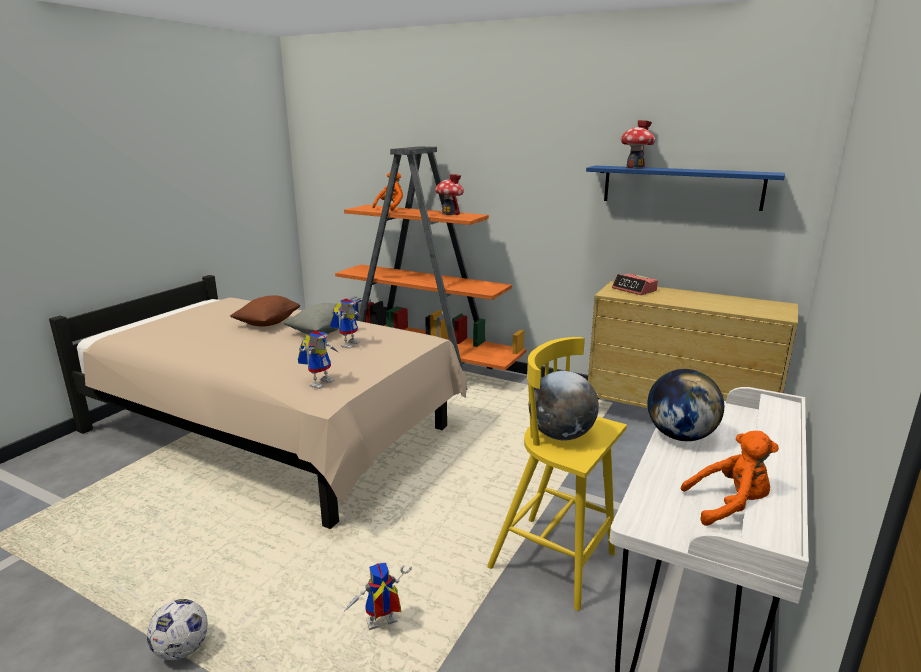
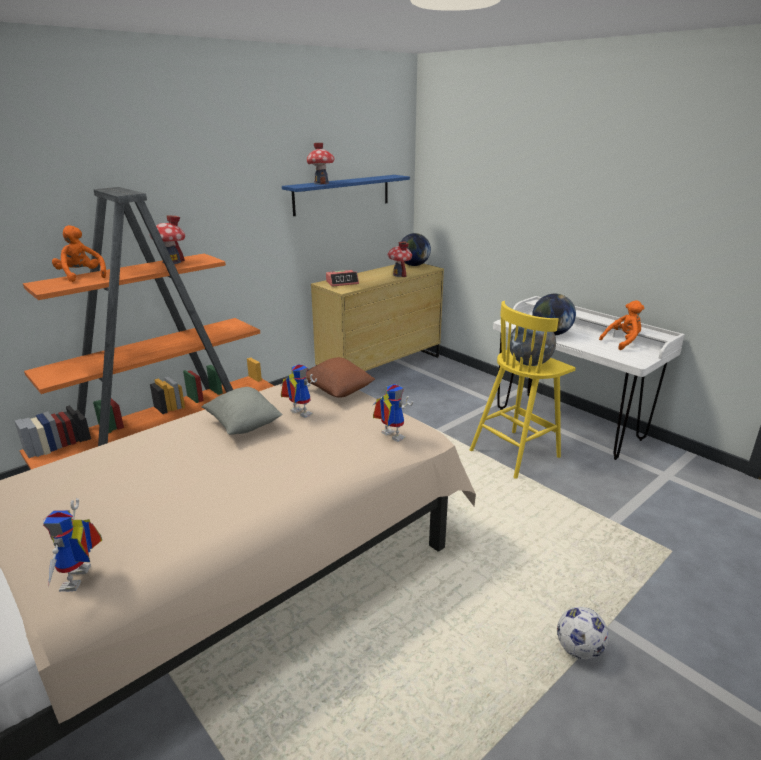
camera: 70 degrees left, 5 degrees up
brown pillow [230,295,301,326] -> brown pillow moved to [307,357,375,398]
toy robot [343,563,412,630] -> toy robot moved to [43,498,102,592]
orange plush toy [681,431,779,526] -> orange plush toy turned 45 degrees clockwise [599,300,644,350]
none -> toy house [388,241,412,277]
none -> globe [401,233,431,266]

